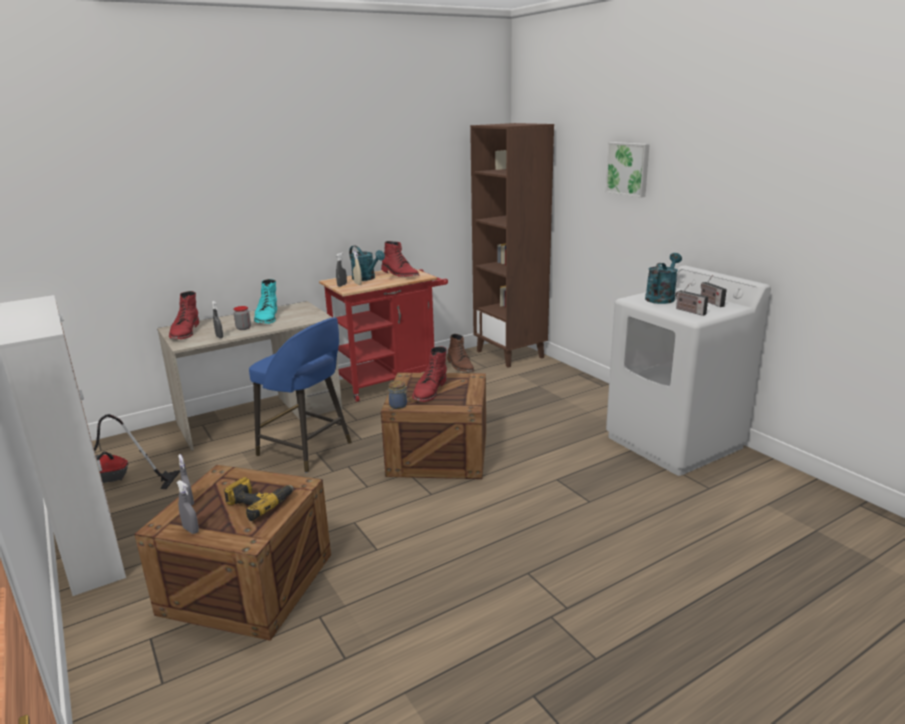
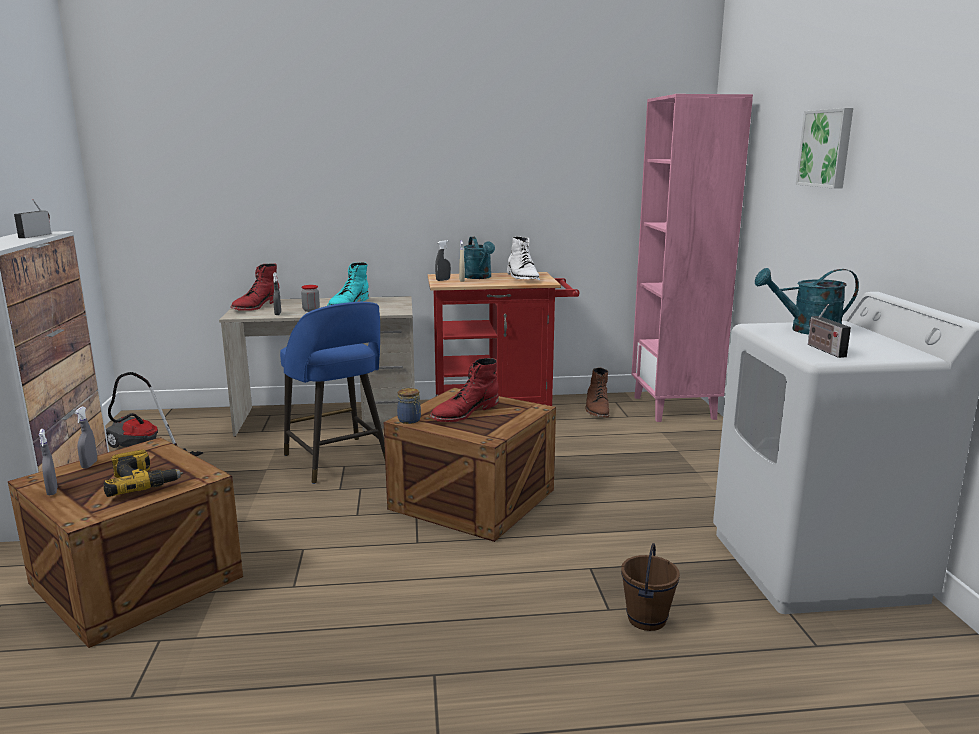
camera: 25 degrees right, 5 degrees down
red boot [381,241,419,277] -> white boot [507,236,540,280]
brown bookcase [470,123,554,368] -> pink bookcase [632,94,753,422]
turquoise watering can [645,253,682,304] -> turquoise watering can turned 150 degrees counterclockwise [755,268,859,335]
radio [701,275,727,307] -> radio moved to [14,199,52,238]
none -> brown bucket [621,543,680,631]

